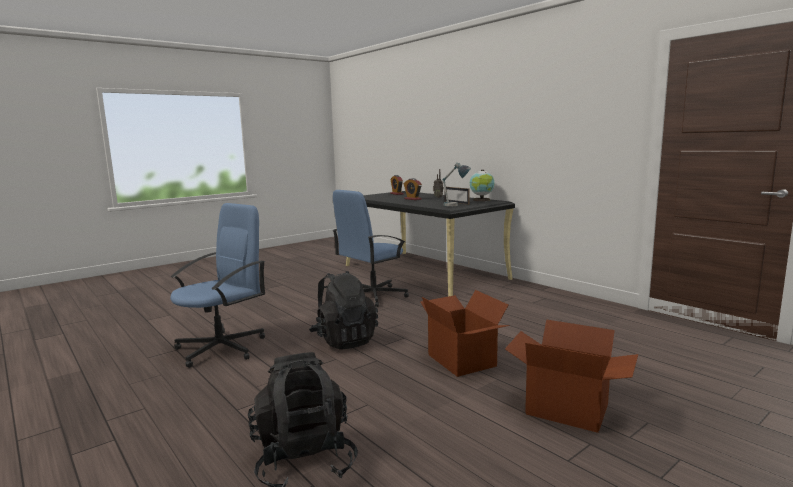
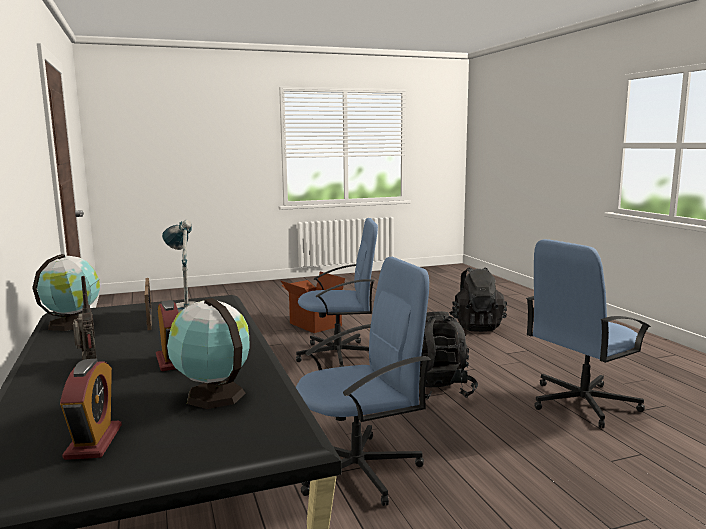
camera: 160 degrees left, 0 degrees up
cardboard box [420,290,510,377] -> blue office chair [296,218,378,367]
none -> globe [167,298,250,409]

